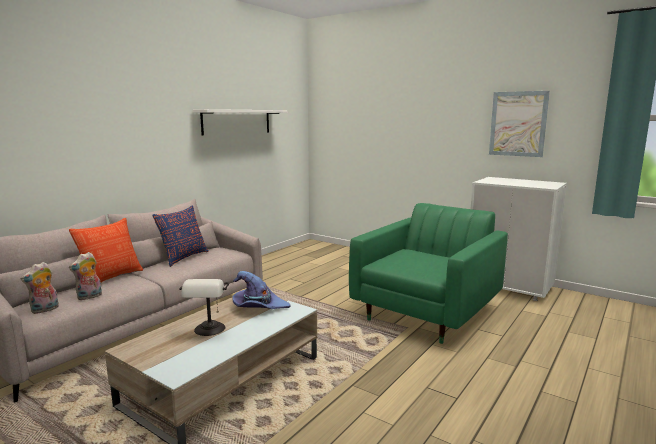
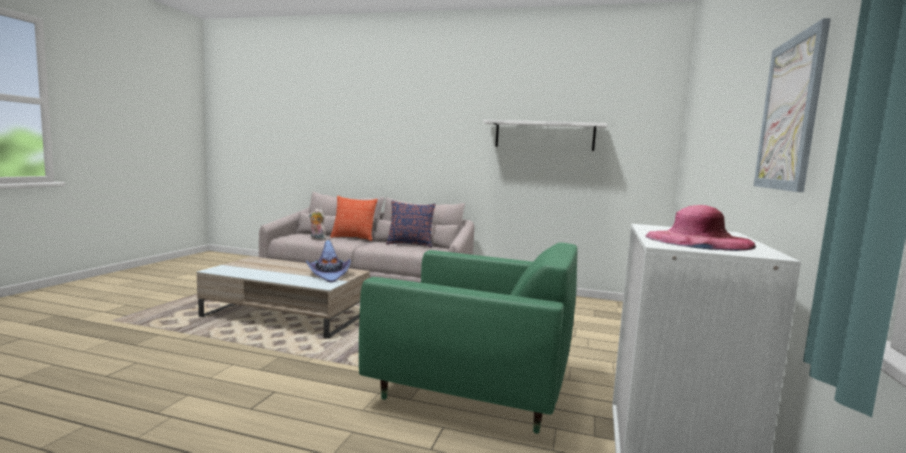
camera: 70 degrees right, 5 degrees down
plush toy [21,262,59,314] -> none
table lamp [179,279,229,336] -> none
none -> pink hat [645,205,756,251]

